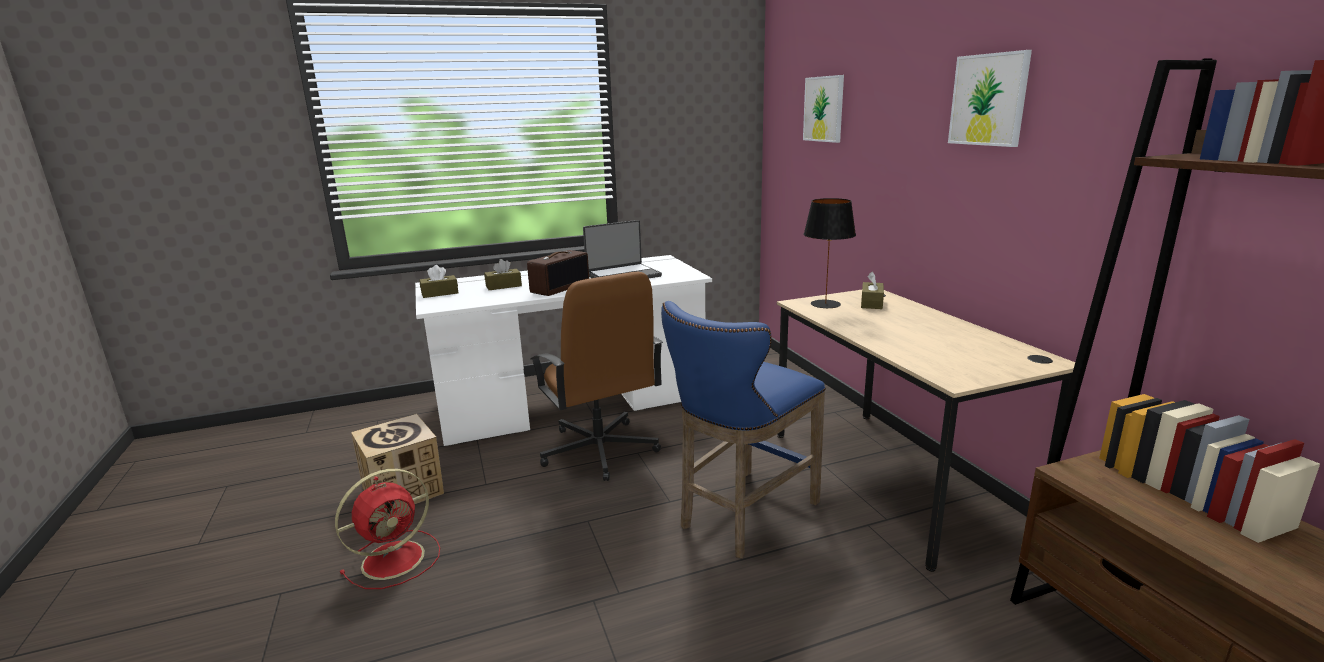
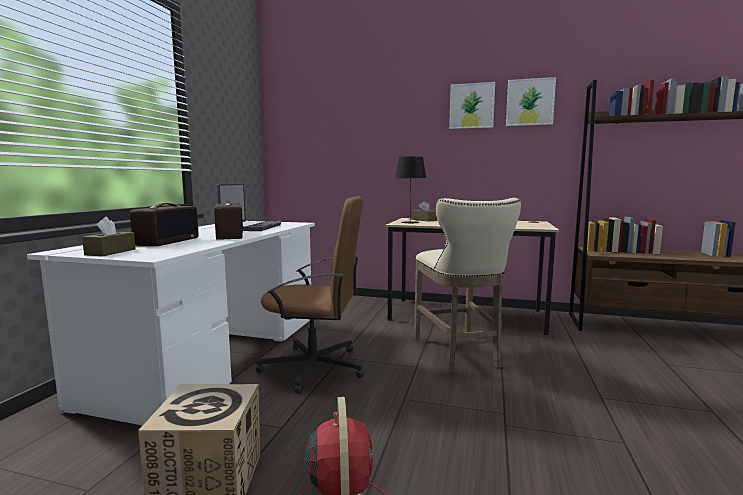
camera: 55 degrees left, 10 degrees down
brown tissue box [484,259,522,290] -> radio [130,203,199,246]
blue stool [661,301,826,558] -> beige stool [414,198,521,372]
picture [803,75,844,143] -> picture moved to [506,77,556,126]

